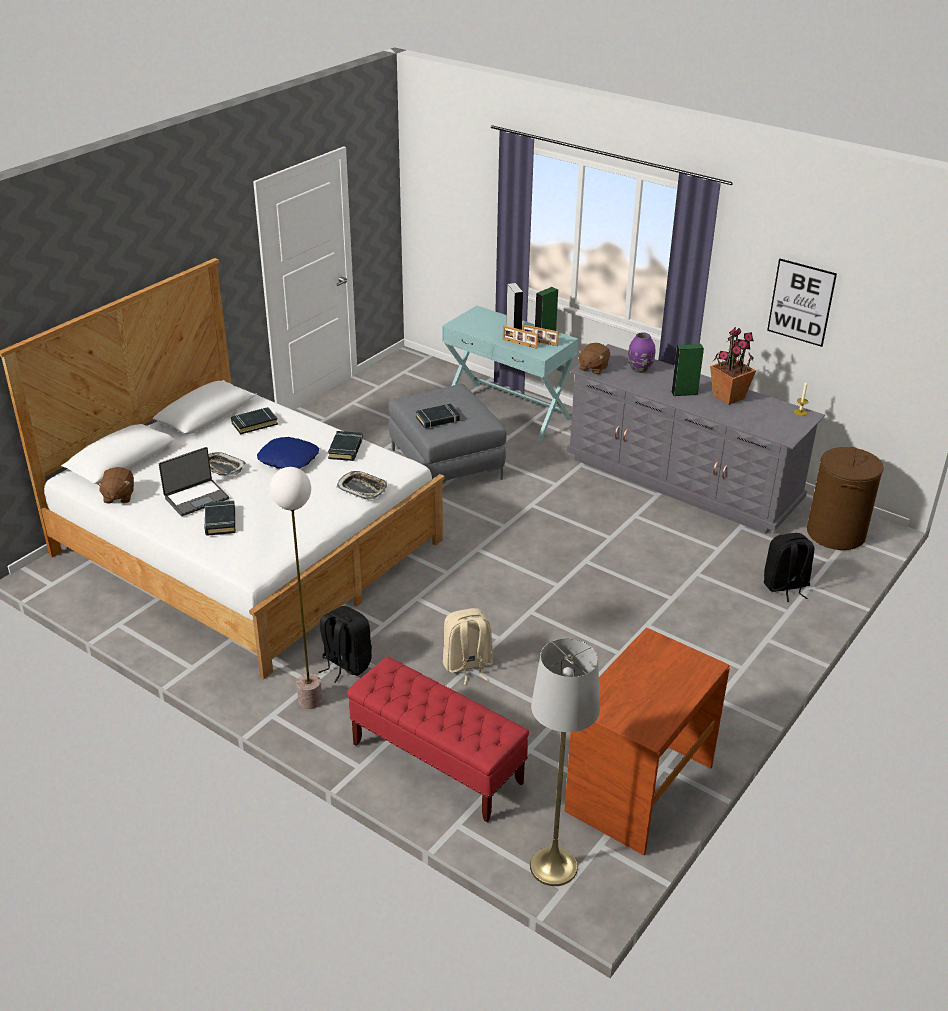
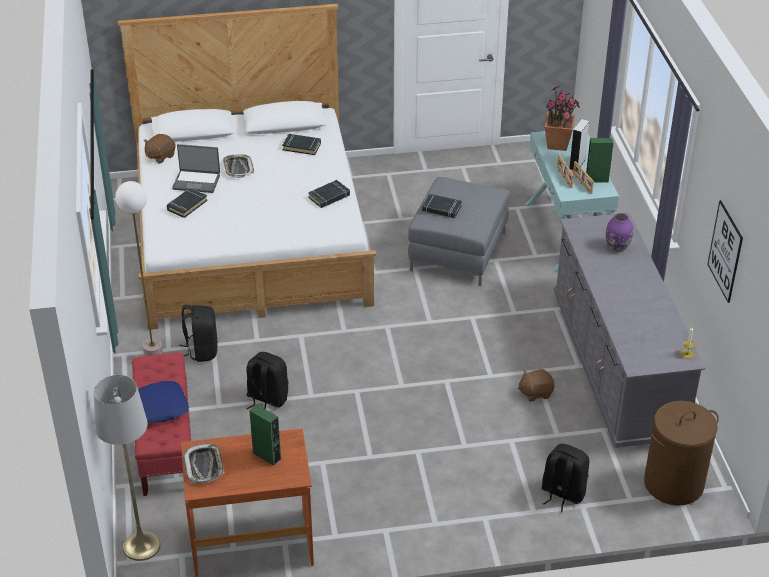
camera: 45 degrees right, 5 degrees up
blue pillow [257,437,319,469] -> blue pillow moved to [138,381,189,423]
tray [336,471,387,500] -> tray moved to [183,443,225,484]
beige backpack [443,608,493,685] -> black backpack [246,352,289,409]
brown plush toy [578,343,610,375] -> brown plush toy moved to [518,369,555,402]
green speaker [671,344,704,396] -> green speaker moved to [250,405,281,466]
potted plant [710,327,756,405] -> potted plant moved to [545,85,580,151]

